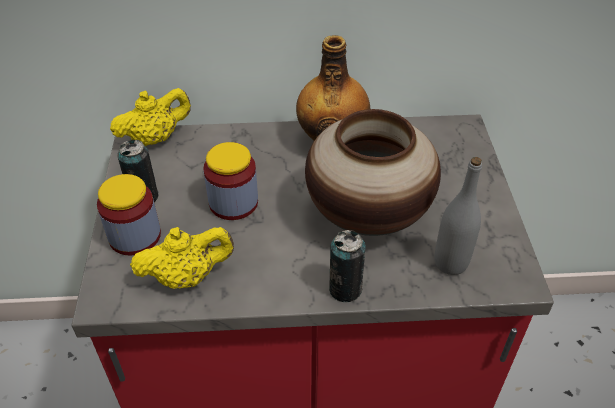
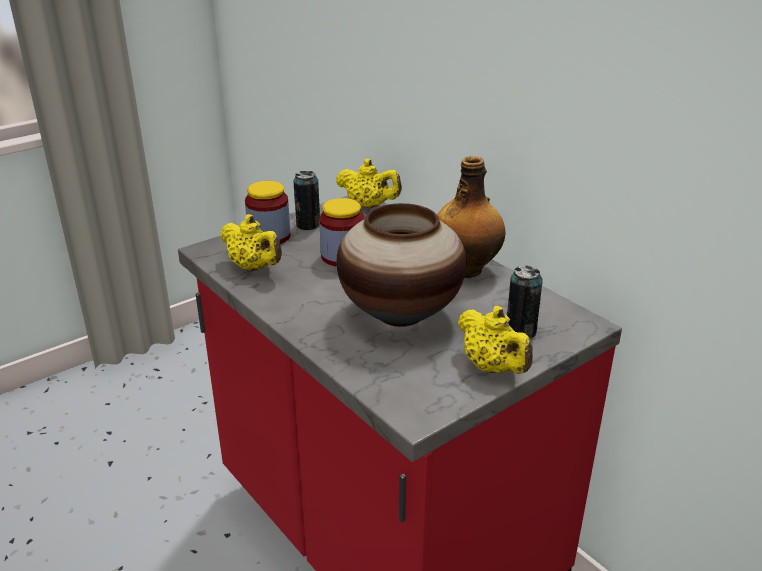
camera: 55 degrees right, 15 degrees down
can [329,230,366,302] -> can moved to [507,266,543,338]
grey bottle [434,157,482,275] -> none
none -> yellow teapot [458,306,533,374]

